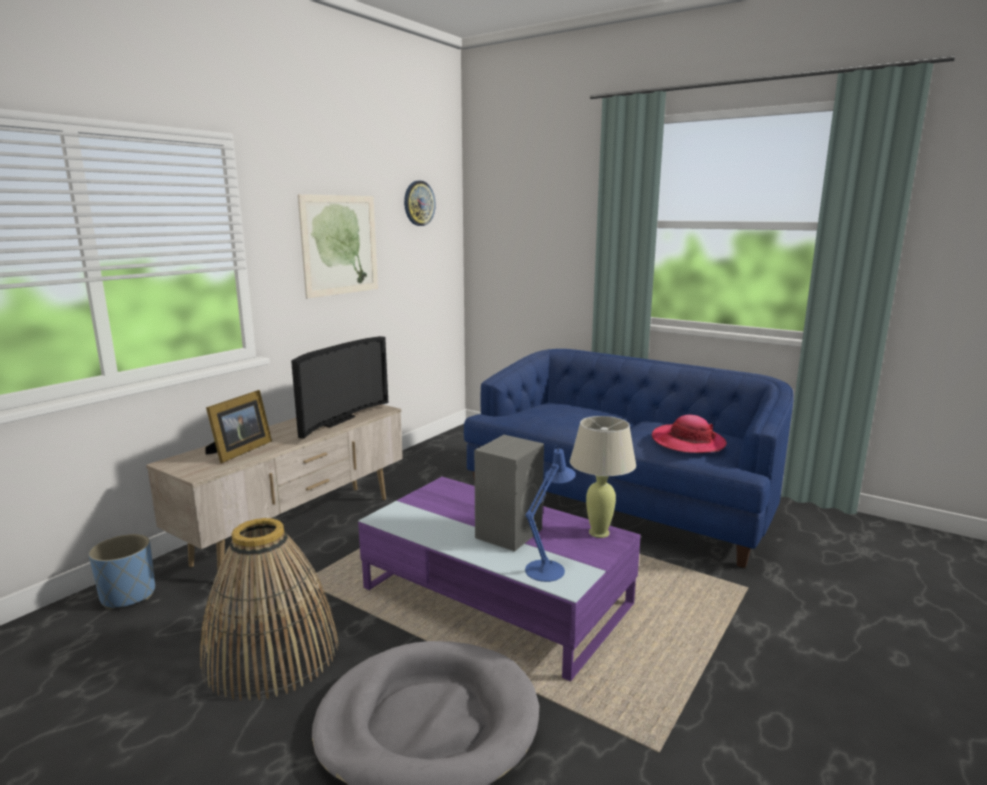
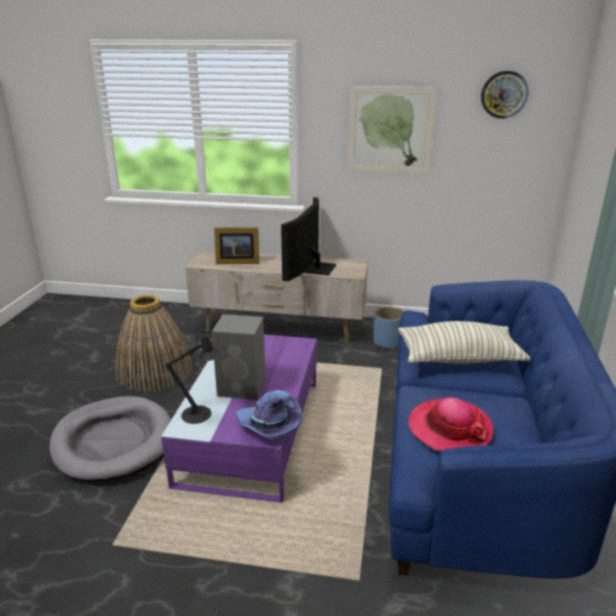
camera: 65 degrees right, 10 degrees up
blue planter [89,534,155,609] -> blue planter moved to [373,306,404,350]
television [291,336,388,439] -> television turned 105 degrees clockwise [281,197,336,281]
blue table lamp [525,445,576,582] -> black table lamp [165,330,222,424]
beige table lamp [570,416,636,538] -> purple hat [236,390,302,439]
none -> pillow [398,321,531,364]

